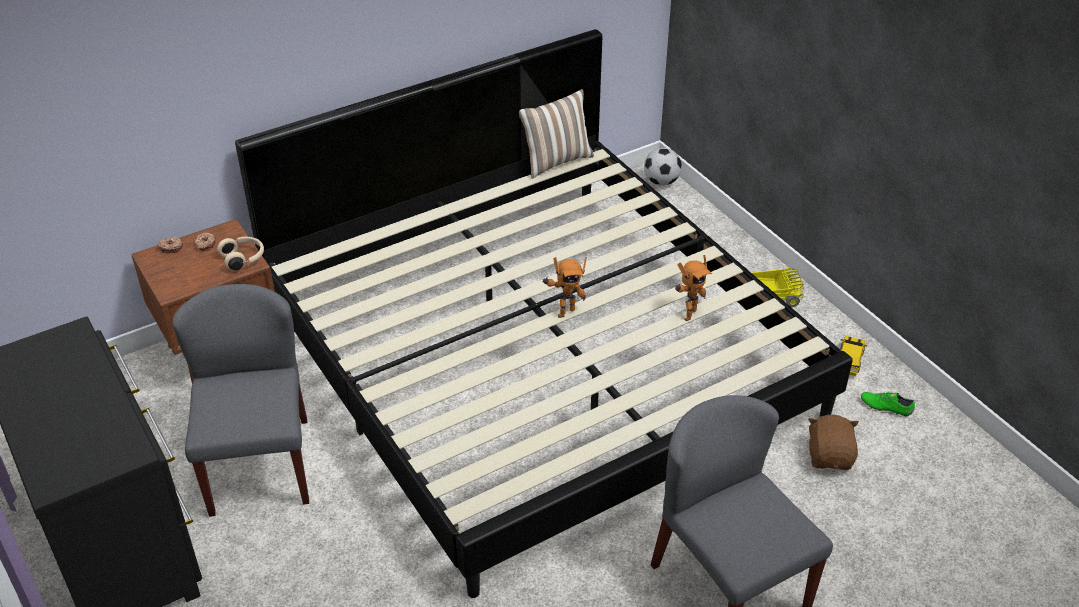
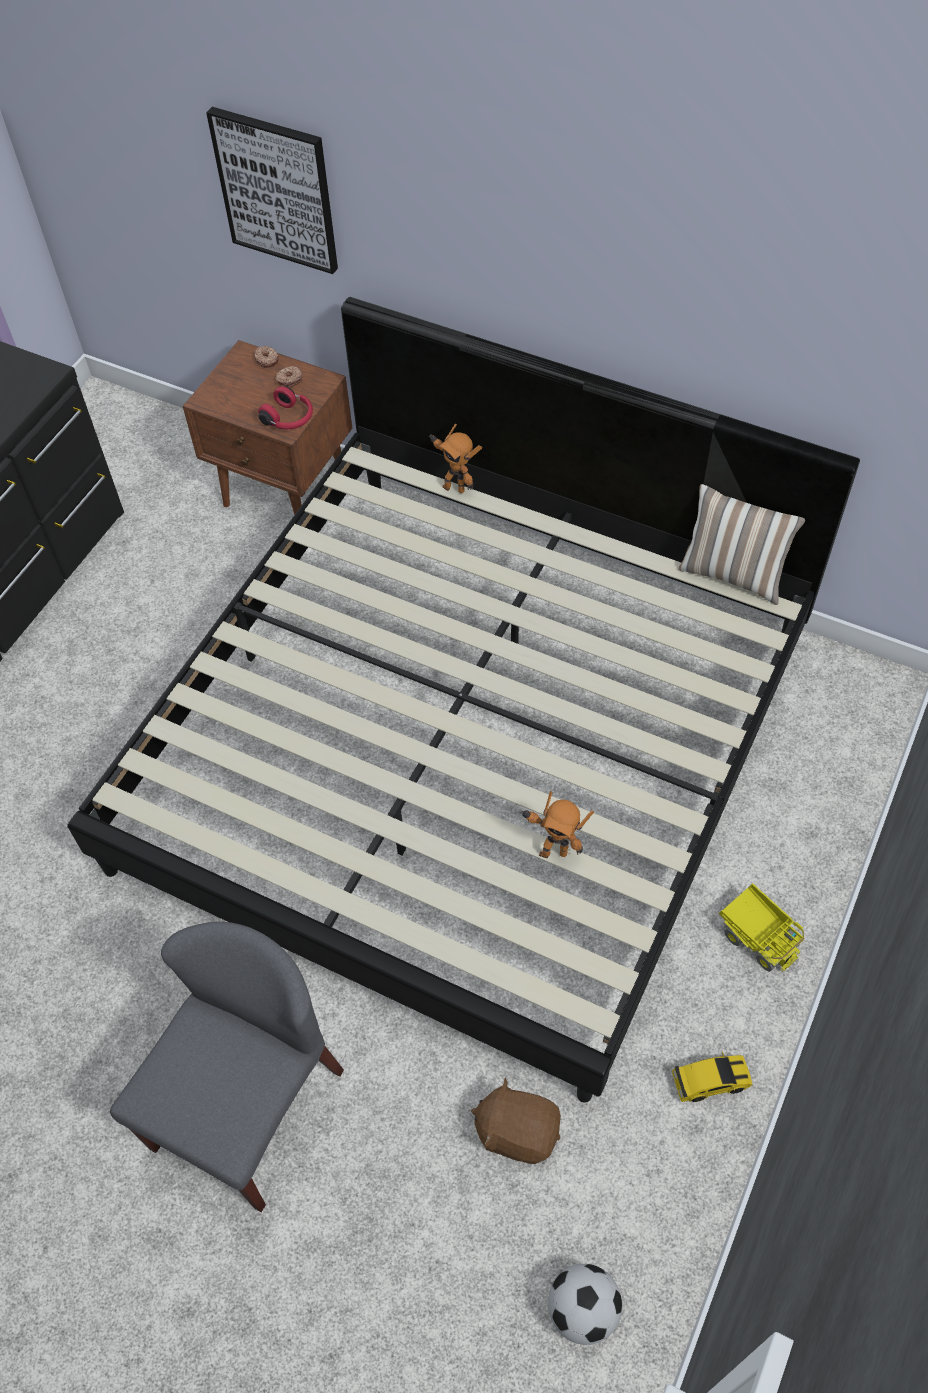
camera: 60 degrees right, 15 degrees up
grey chair [172,284,309,517] -> none
beige headphones [217,237,264,271] -> red headphones [258,386,313,429]
toy robot [542,257,587,318] -> toy robot moved to [429,424,482,493]
football [644,148,682,186] -> football moved to [548,1264,622,1345]
brown plush toy [808,414,859,470] -> brown plush toy turned 135 degrees counterclockwise [471,1077,561,1164]
green shoe [861,392,915,417] -> none
none -> picture [206,107,338,274]

